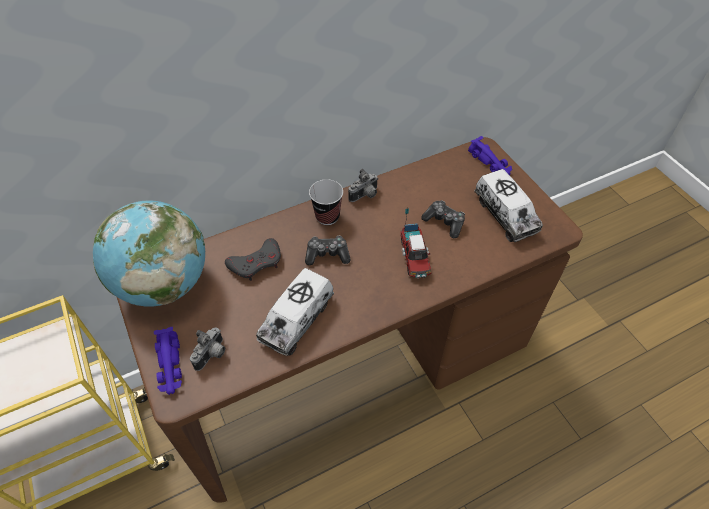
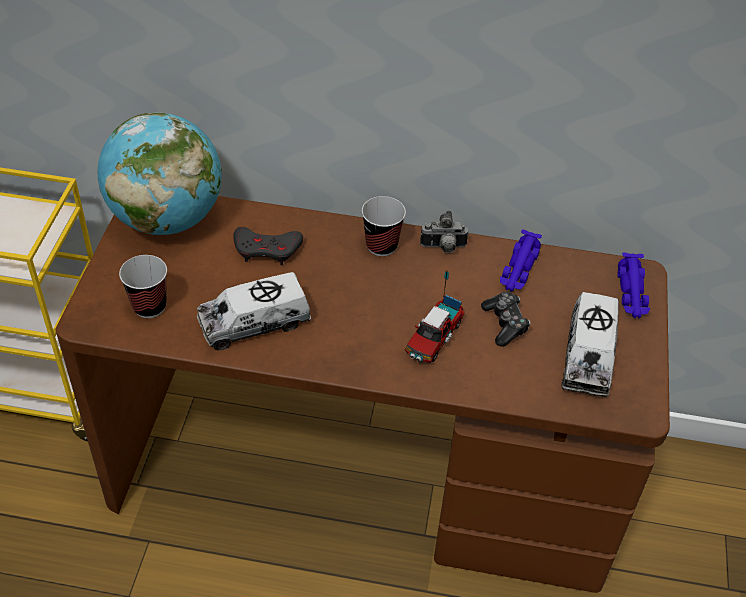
camera: 35 degrees right, 5 degrees down
purple toy car [154,327,182,395] -> purple toy car moved to [500,229,542,291]
camera [190,327,225,371] -> cup [119,255,167,318]
game controller [305,236,351,265] -> none

